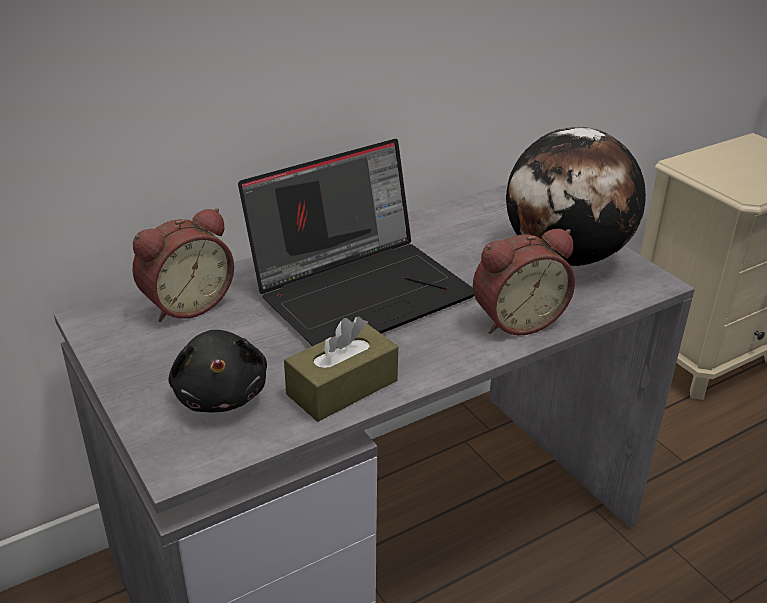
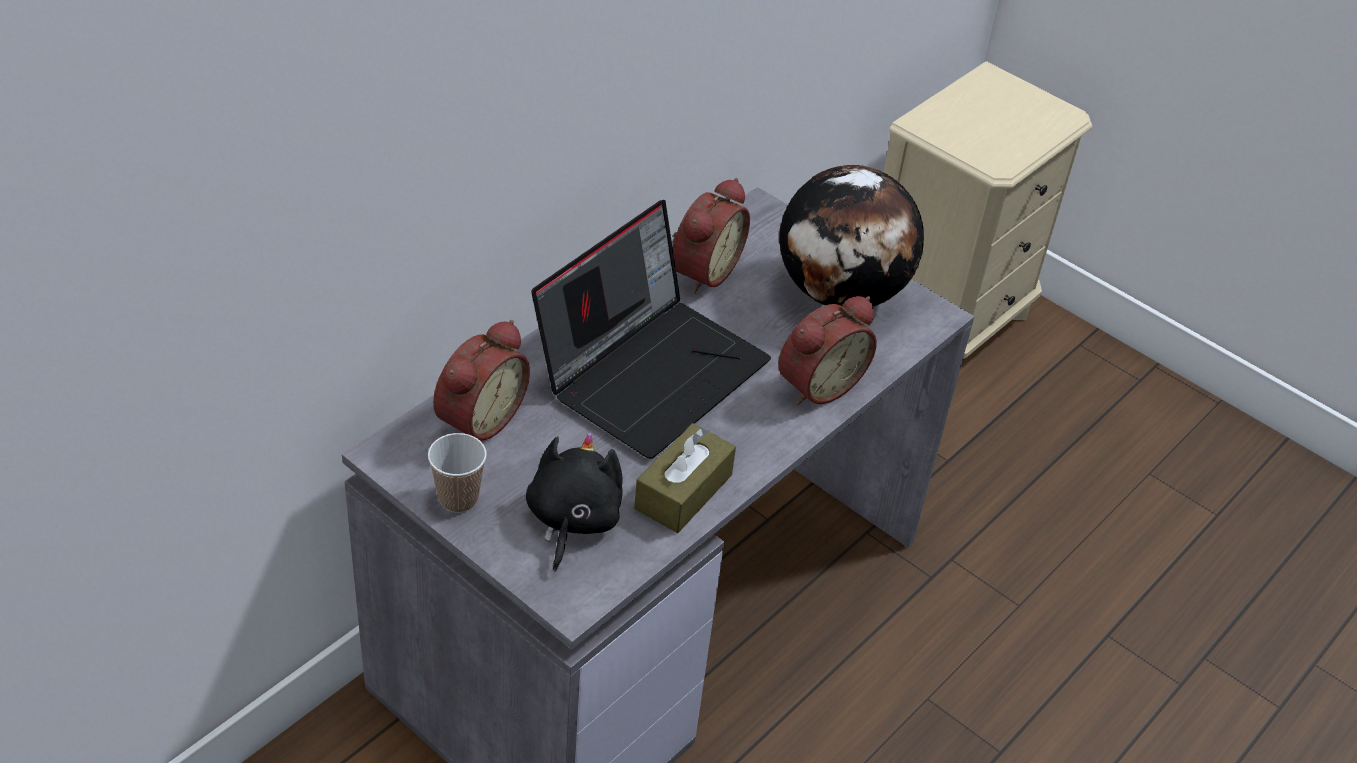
camera: 20 degrees left, 10 degrees up
black plush toy [169,330,267,413] -> black plush toy turned 135 degrees counterclockwise [526,433,623,572]
none -> cup [428,433,487,513]
none -> alarm clock [673,178,750,293]

